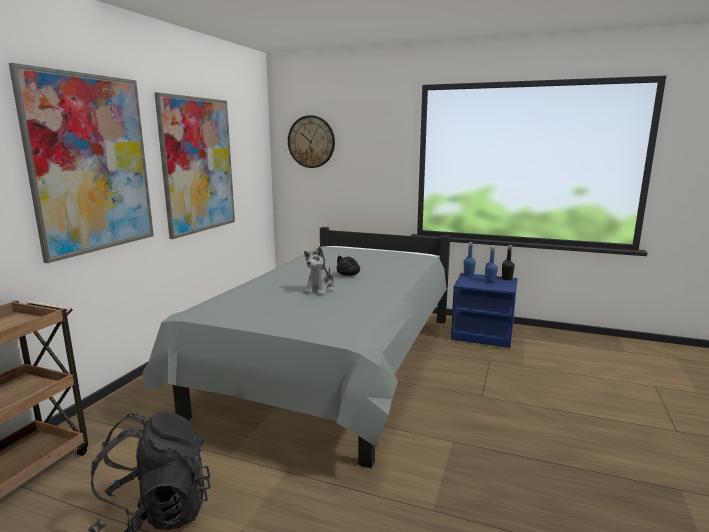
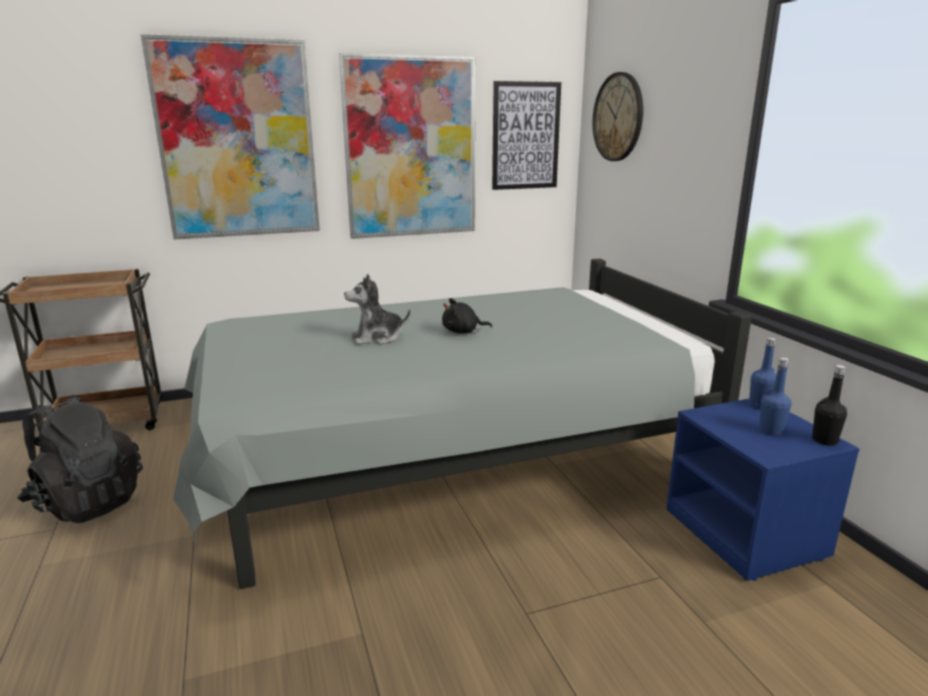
camera: 50 degrees right, 5 degrees up
none -> picture [492,81,561,190]

